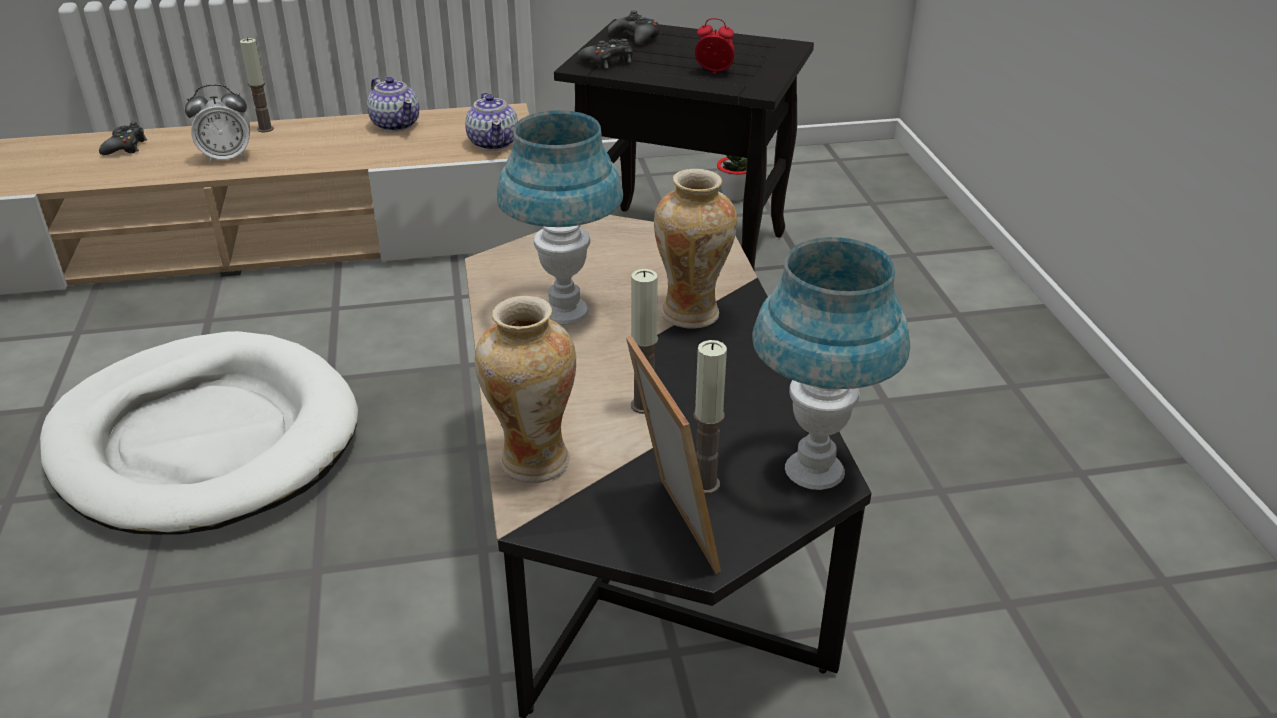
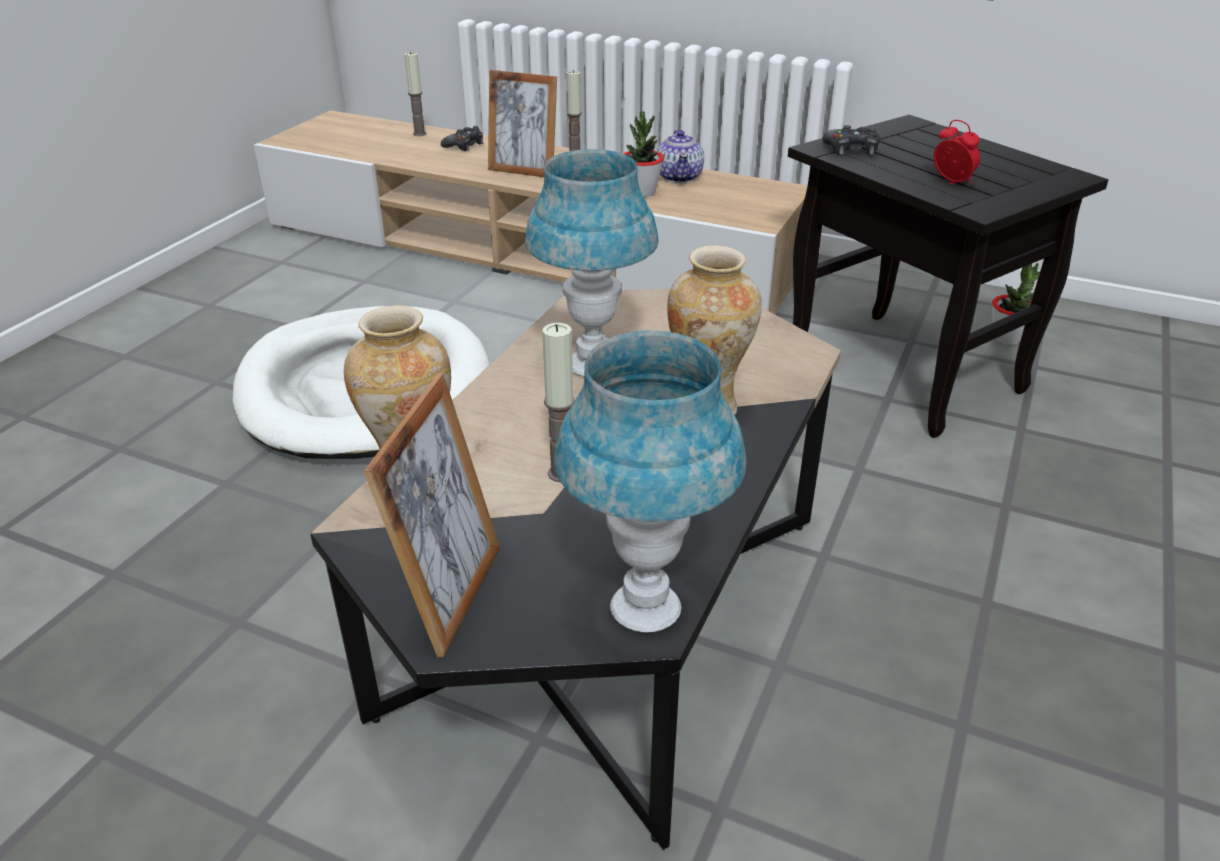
camera: 35 degrees right, 0 degrees up
alarm clock [185,84,250,164] -> picture frame [488,70,557,177]
teapot [465,92,518,151] -> none
black game controller [608,11,659,45] -> none
candle [693,340,727,494] -> candle moved to [404,51,427,136]
none -> potted plant [624,111,664,197]

